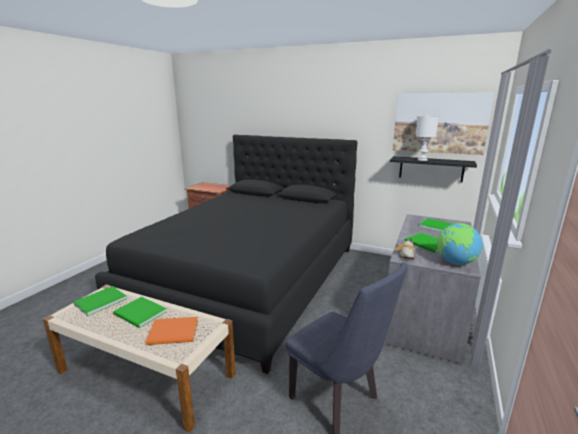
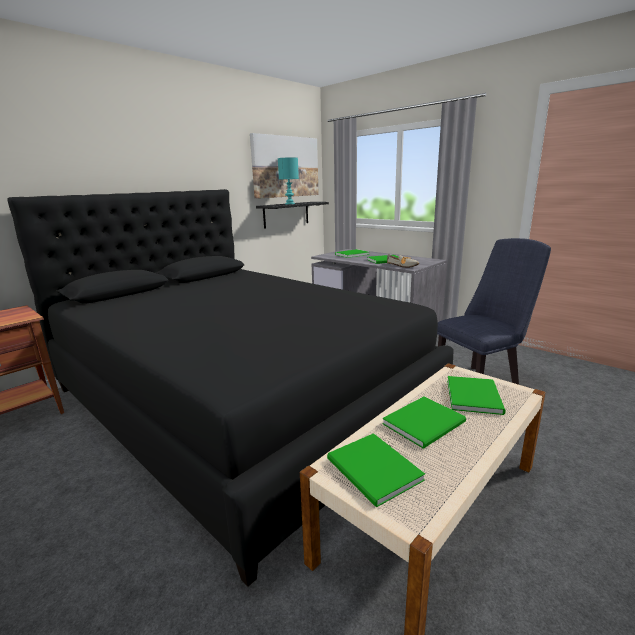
camera: 70 degrees left, 0 degrees up
orange book [145,317,198,345] -> green book [447,376,506,415]
white table lamp [415,116,439,161] -> turquoise table lamp [278,157,299,204]
globe [437,223,483,265] -> none

